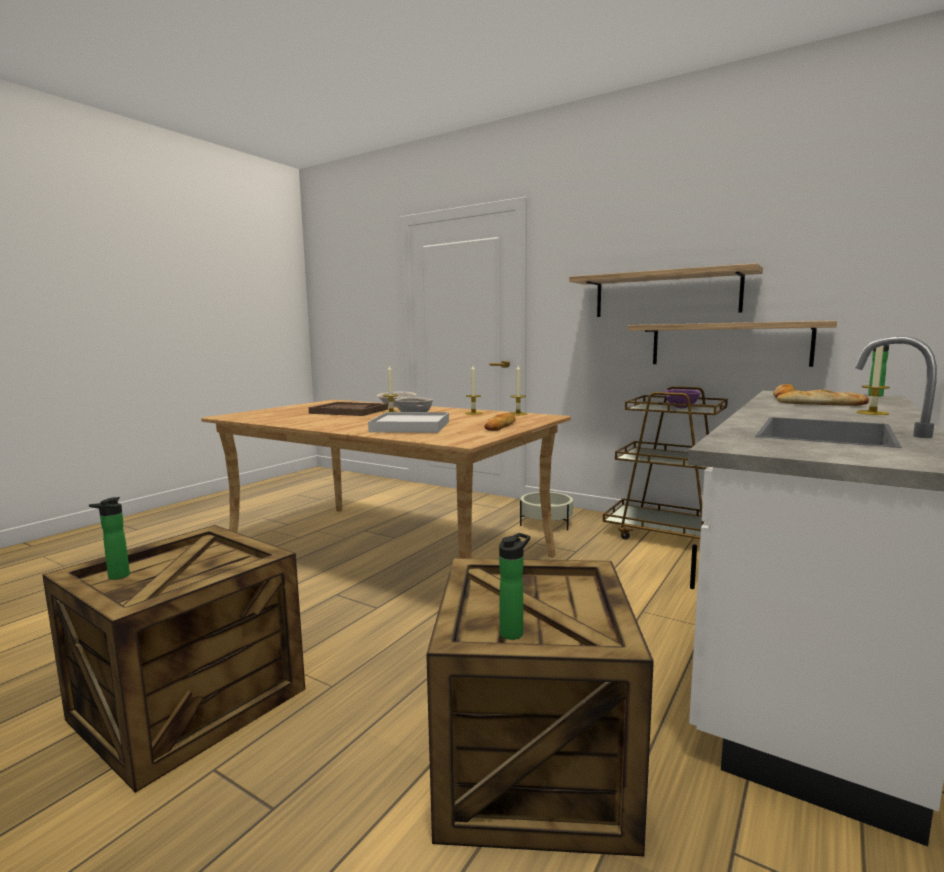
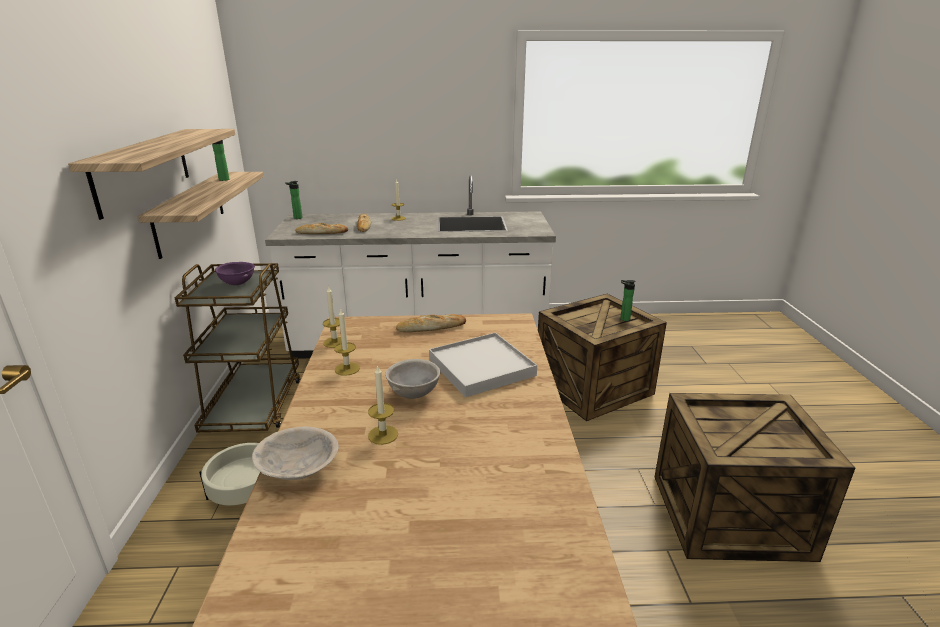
camera: 125 degrees left, 15 degrees up
bottle [89,497,130,580] -> bottle moved to [212,140,229,181]
brown tray [309,402,388,416] -> none

